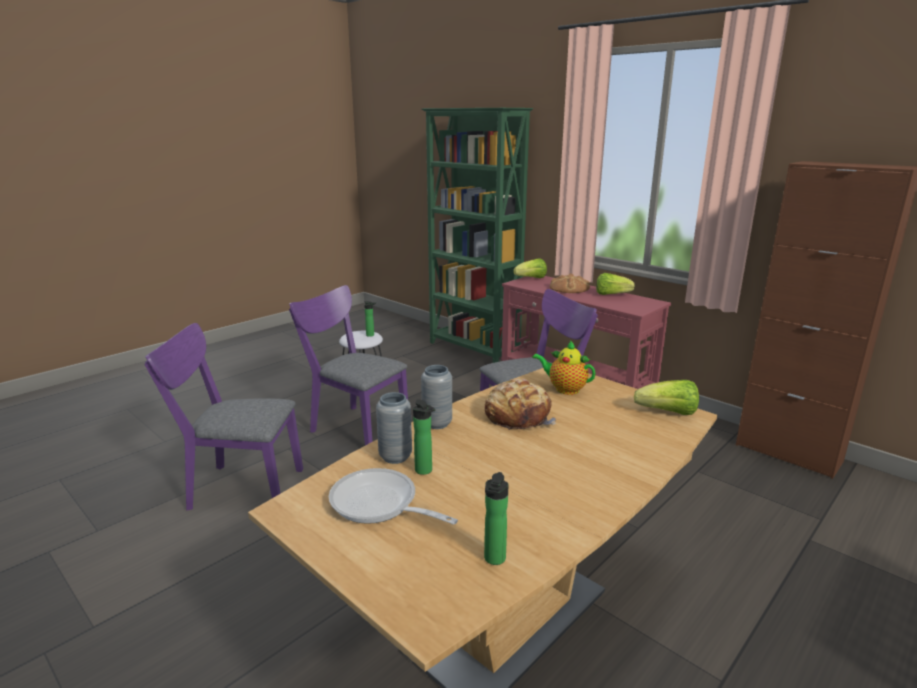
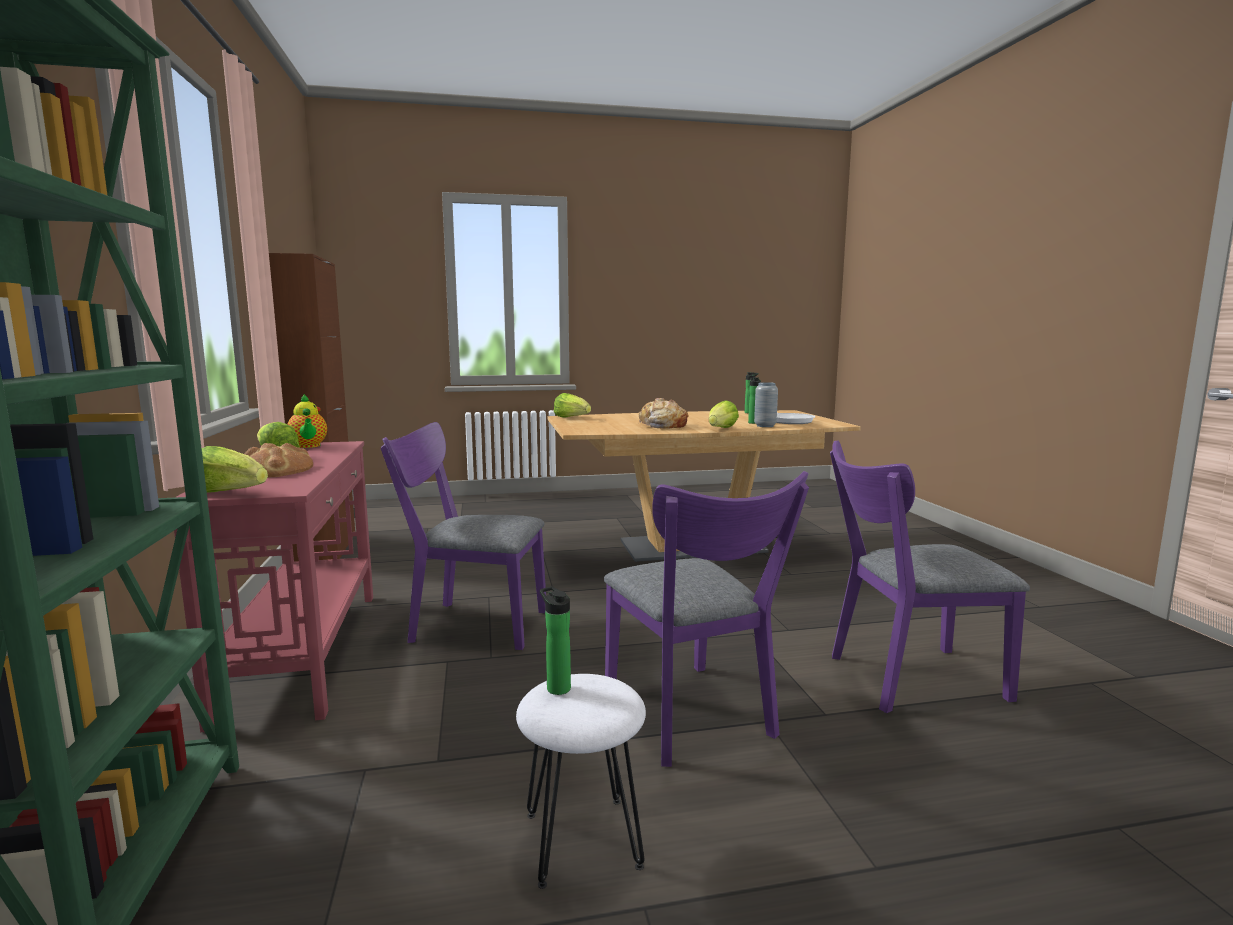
camera: 145 degrees left, 10 degrees down
purple chair [145,323,303,511] -> purple chair turned 135 degrees clockwise [830,440,1030,713]
grey vase [421,365,452,429] -> lettuce [709,400,739,428]
teapot [532,341,596,395] -> teapot moved to [288,394,327,448]

